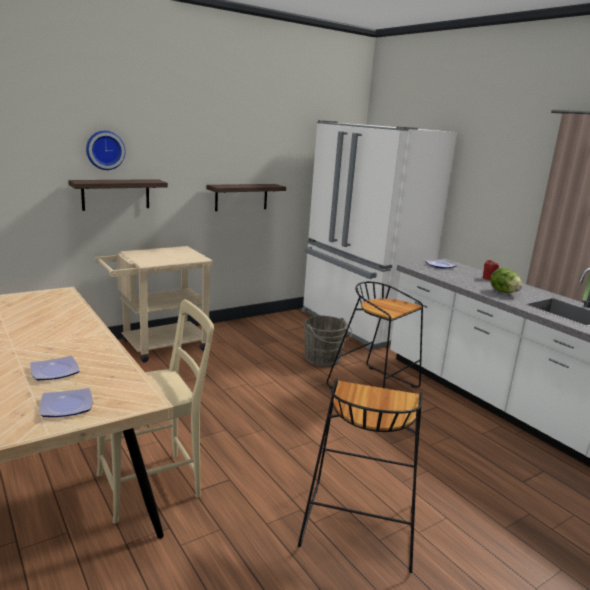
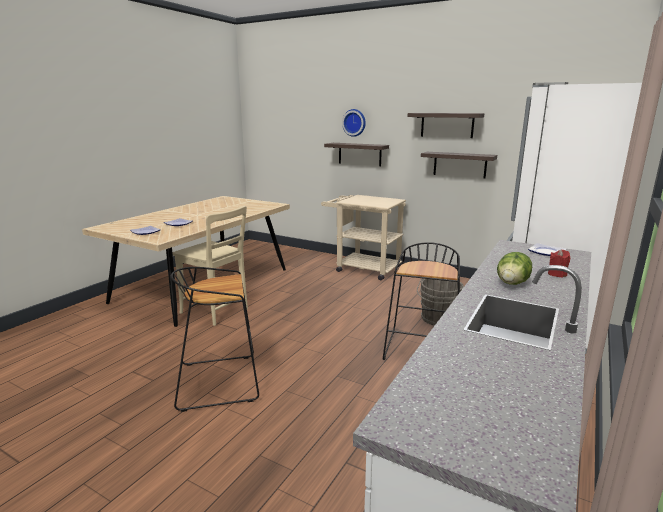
camera: 65 degrees right, 0 degrees up
none -> shelf [408,113,484,138]

